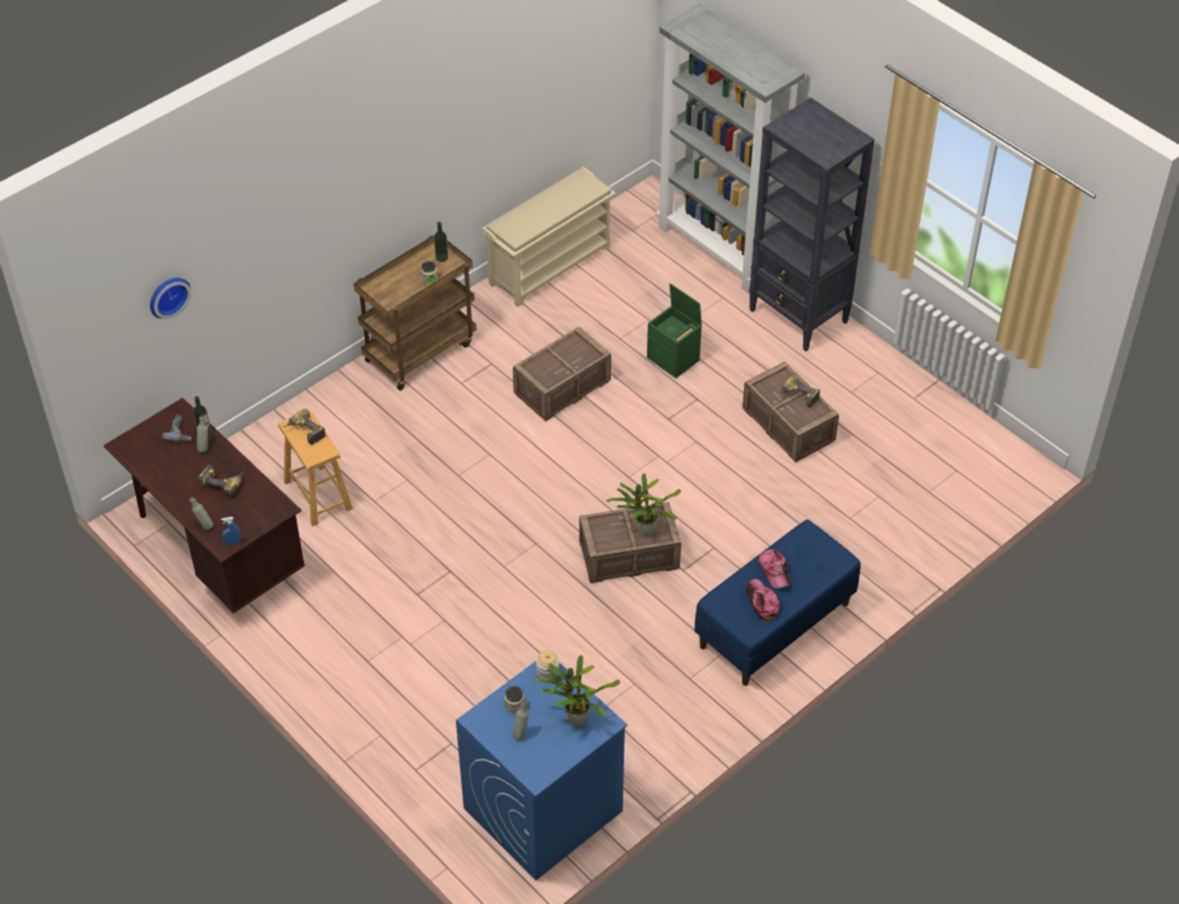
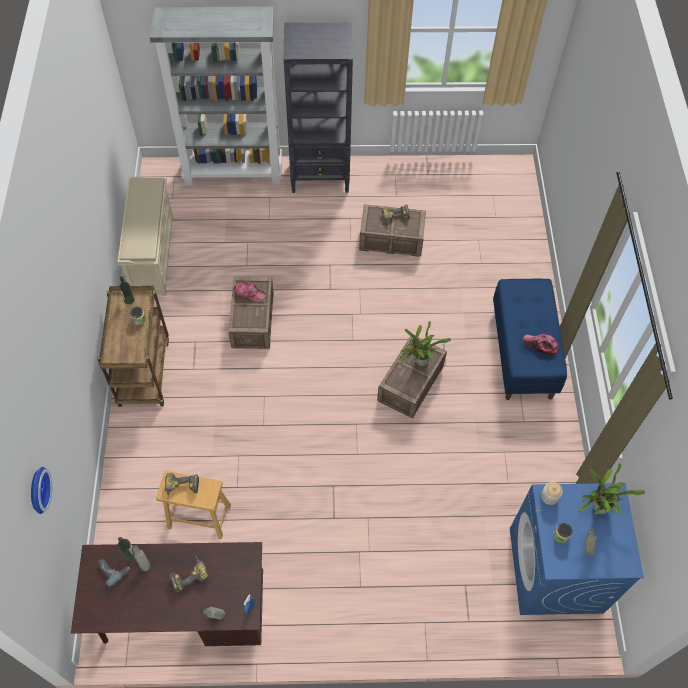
camera: 50 degrees left, 10 degrees up
green storage box [647,283,702,378] -> none
cap [759,549,791,588] -> cap moved to [233,281,266,303]

